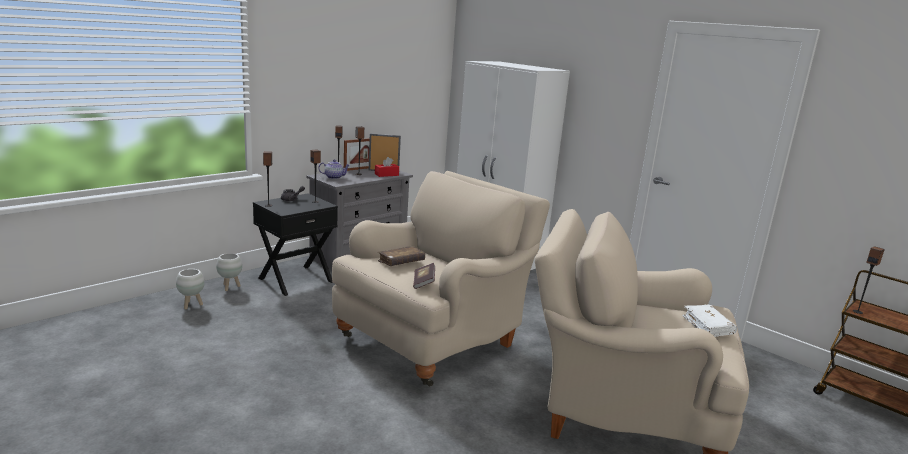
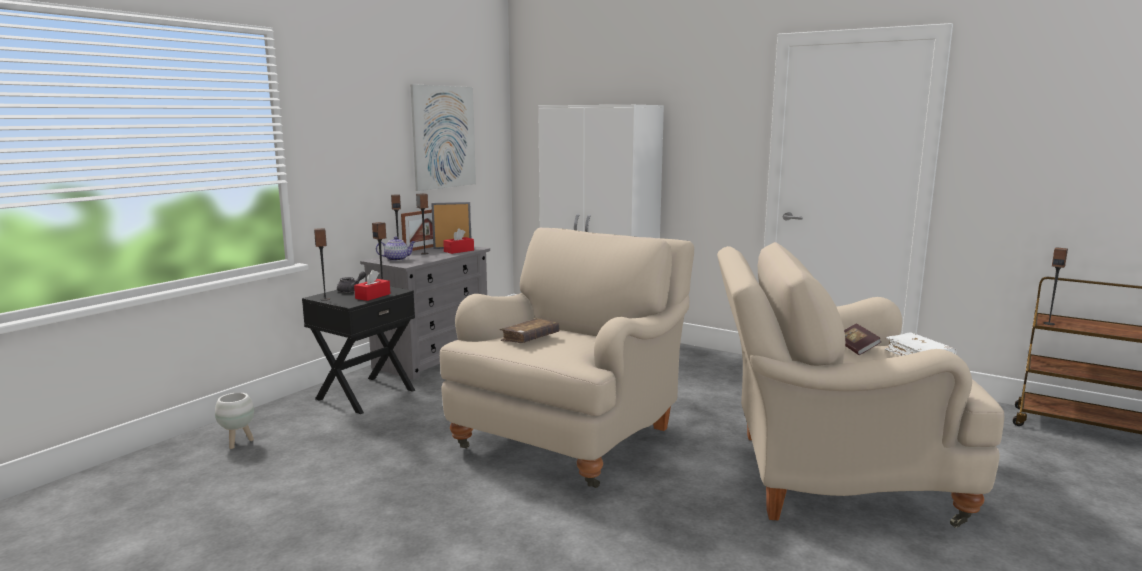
camera: 10 degrees left, 5 degrees down
white planter [216,253,242,291] -> none
book [413,263,435,289] -> book moved to [844,324,881,355]
none -> red tissue box [354,270,390,301]
none -> picture [410,84,476,191]

